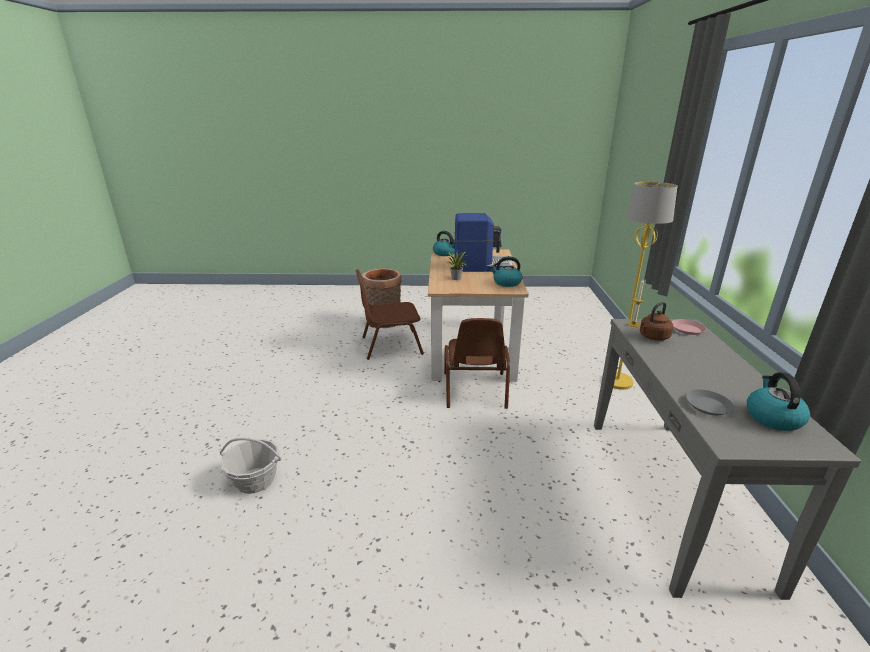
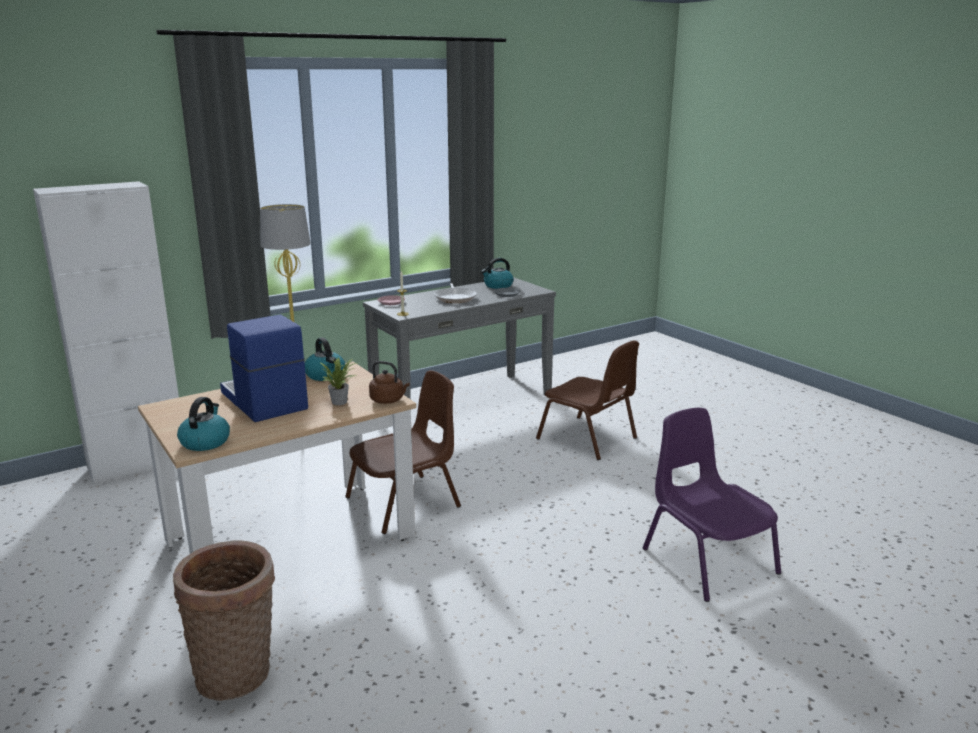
camera: 125 degrees left, 5 degrees down
basket [220,438,281,494] -> purple chair [643,408,781,602]
brown chair [356,269,424,360] -> brown chair moved to [536,340,639,460]
brown kettle [640,302,673,341] -> brown kettle moved to [369,361,410,404]
none -> white cabinet [33,181,179,485]
none -> frying pan [434,283,477,303]

